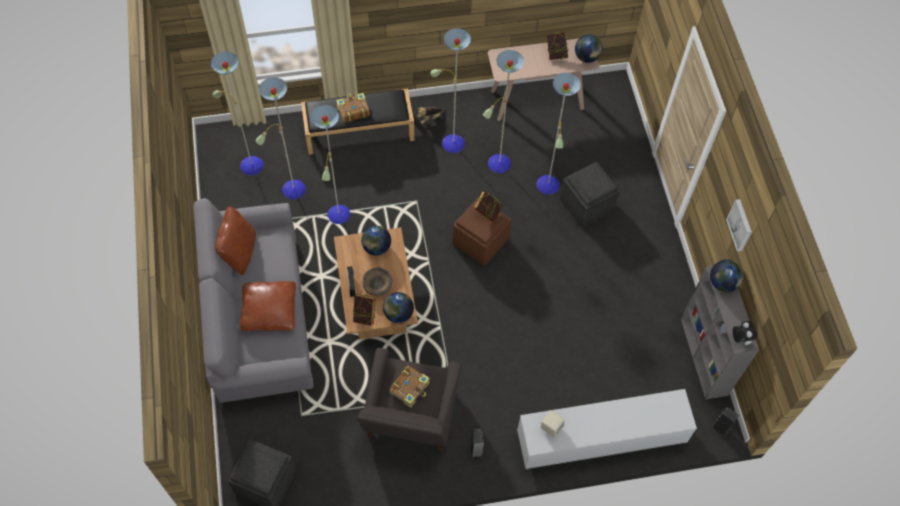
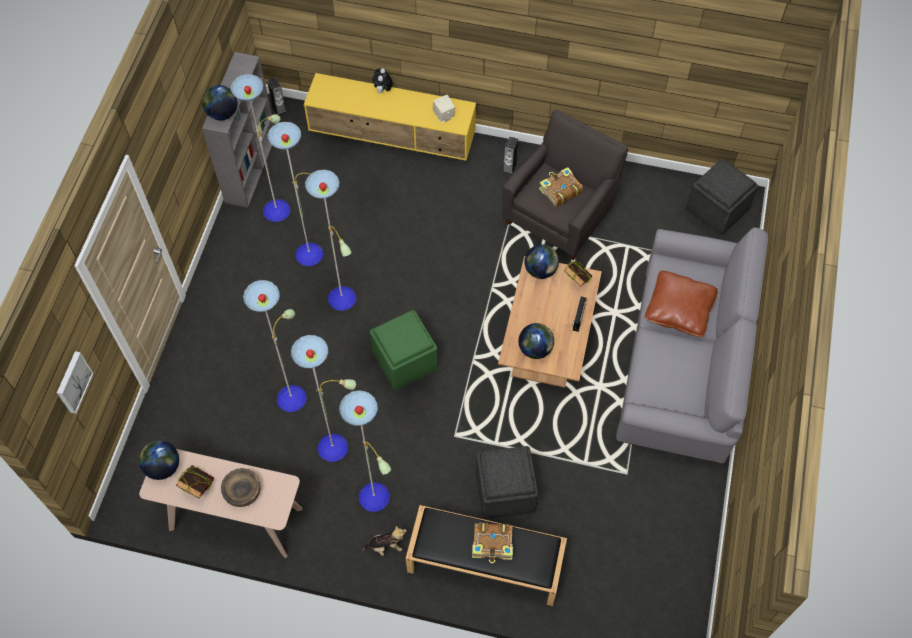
camera: 155 degrees left, 0 degrees up
floor lamp [211,51,350,224] -> floor lamp moved to [231,74,356,311]
brown pillow [215,206,256,275] -> none
brown bowl [362,267,392,297] -> brown bowl moved to [221,468,261,507]
brown ottoman [453,198,511,265] -> green ottoman [370,310,438,390]
book [474,191,503,222] -> none
white tv stand [517,389,697,469] -> yellow tv stand [304,73,476,161]
grey ottoman [560,162,620,227] -> grey ottoman moved to [476,446,538,519]
picture [726,199,752,252] -> picture moved to [57,351,93,414]
plush toy [733,321,757,345] -> plush toy moved to [372,68,393,93]

